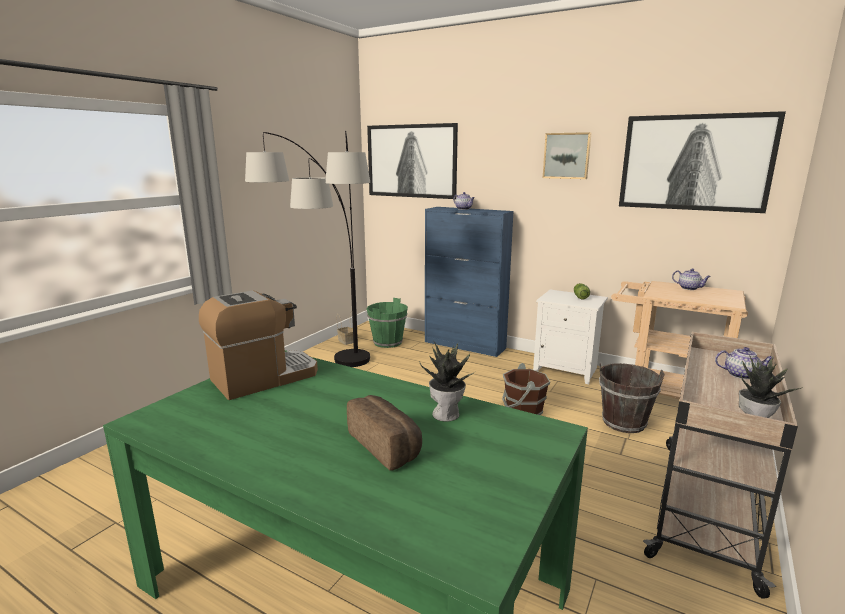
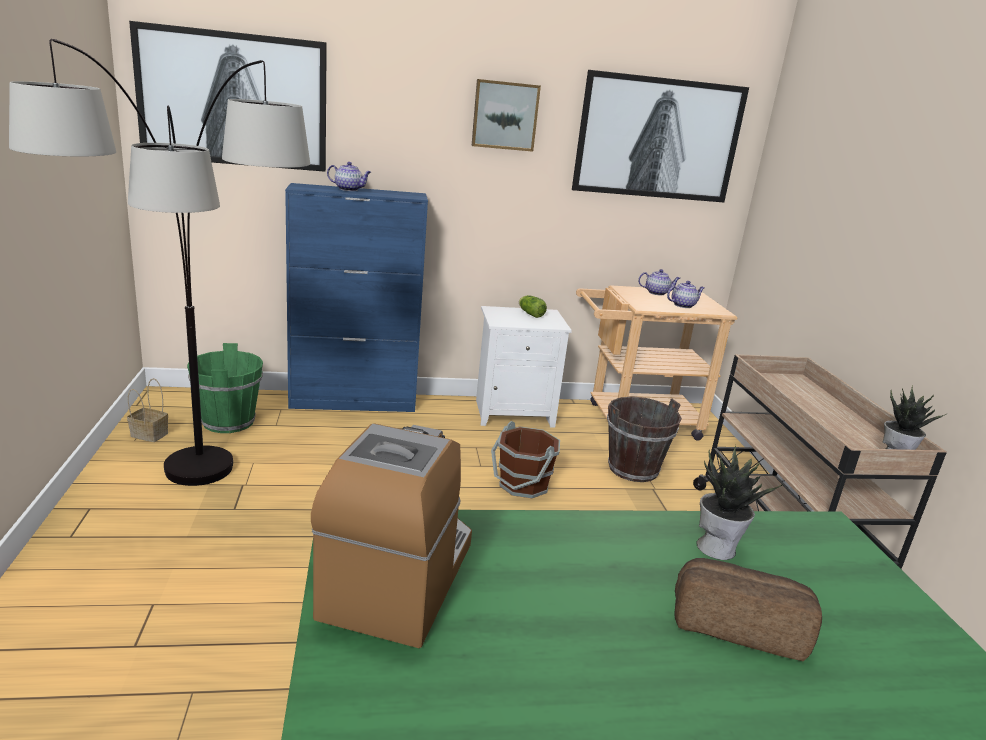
camera: 40 degrees left, 5 degrees up
teapot [715,347,774,379] -> teapot moved to [667,281,705,308]

